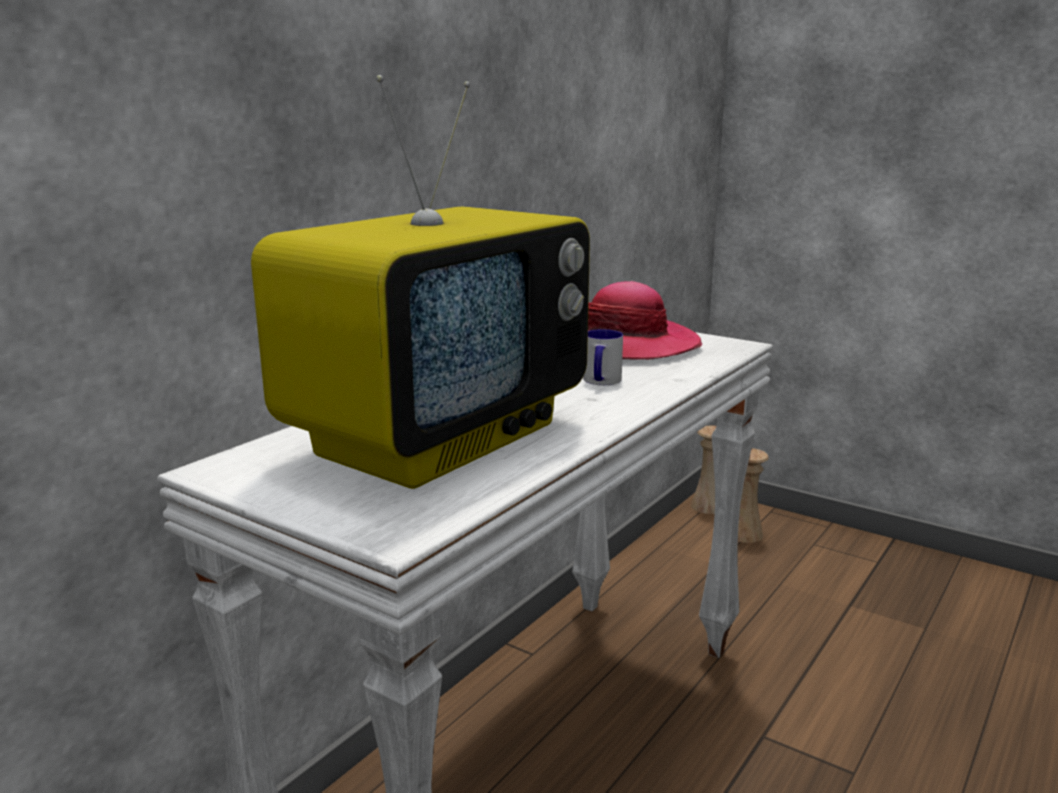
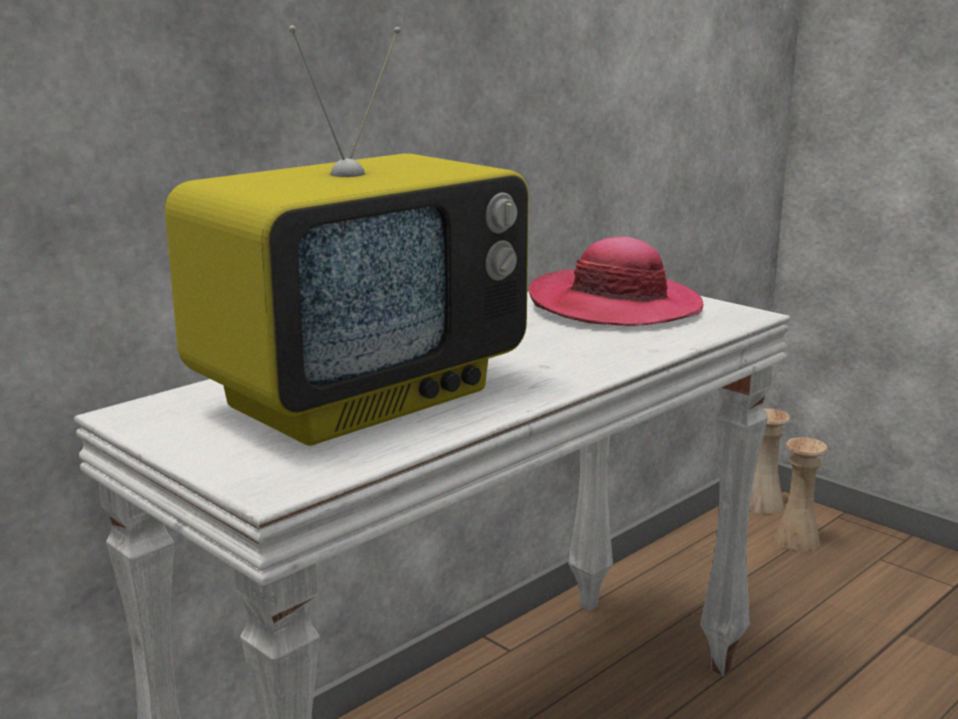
camera: 10 degrees right, 0 degrees up
mug [583,329,623,385] -> none

